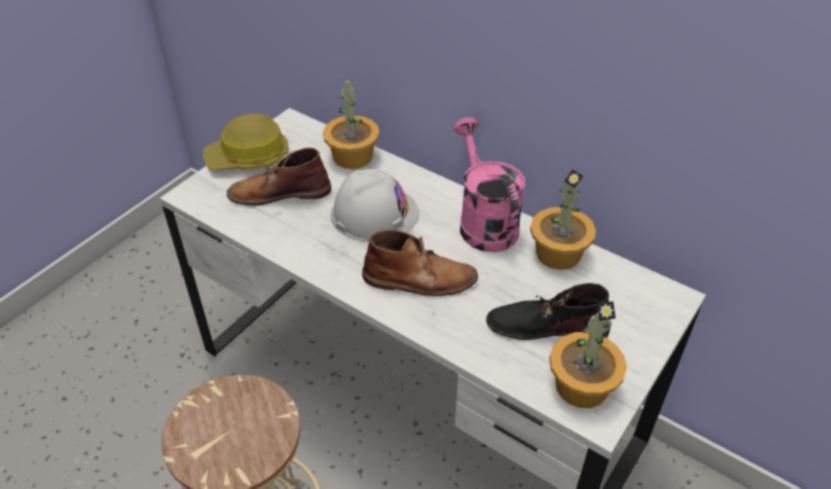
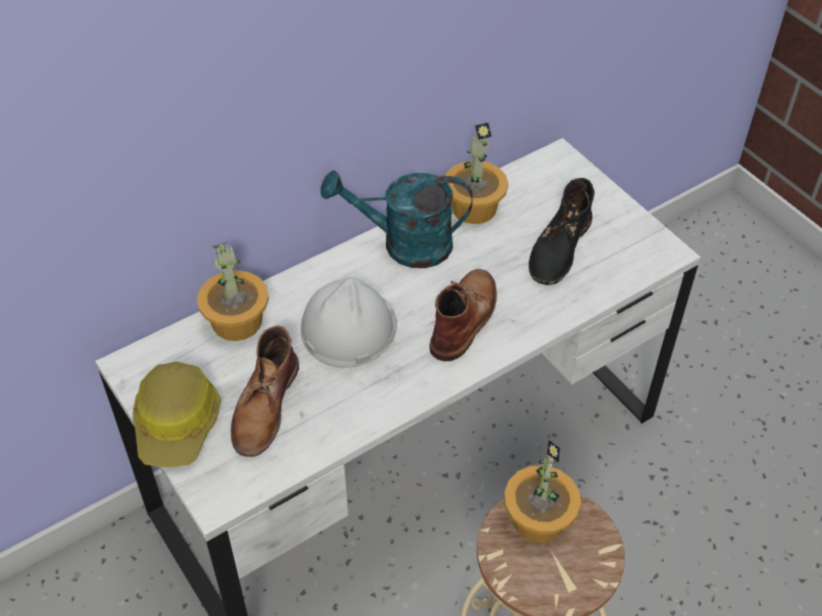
camera: 70 degrees left, 5 degrees up
pink watering can [453,117,525,252] -> turquoise watering can [321,171,472,268]
potted plant [549,301,627,408] -> potted plant moved to [504,440,581,543]

